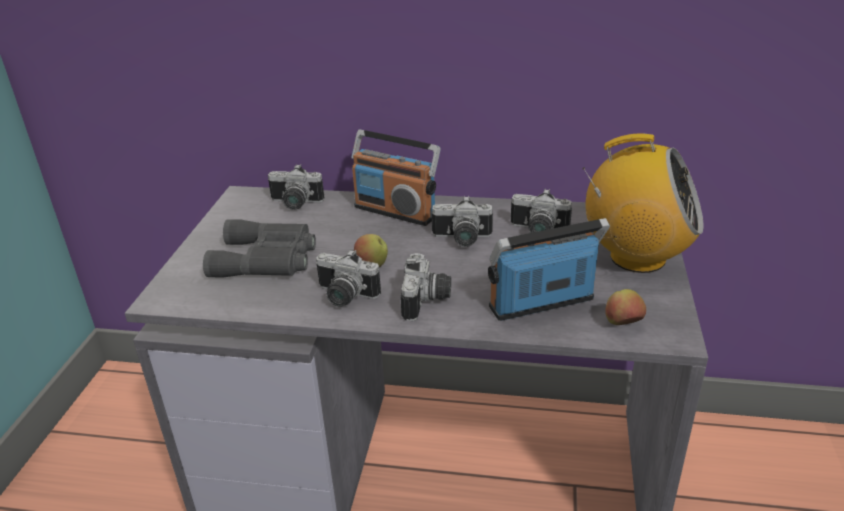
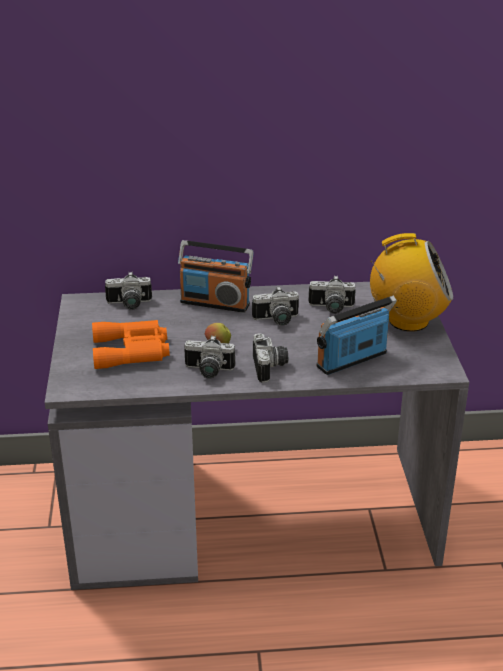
camera: 15 degrees left, 0 degrees up
grey binoculars [203,219,316,278] -> orange binoculars [92,320,170,369]
apple [605,289,646,325] -> none

